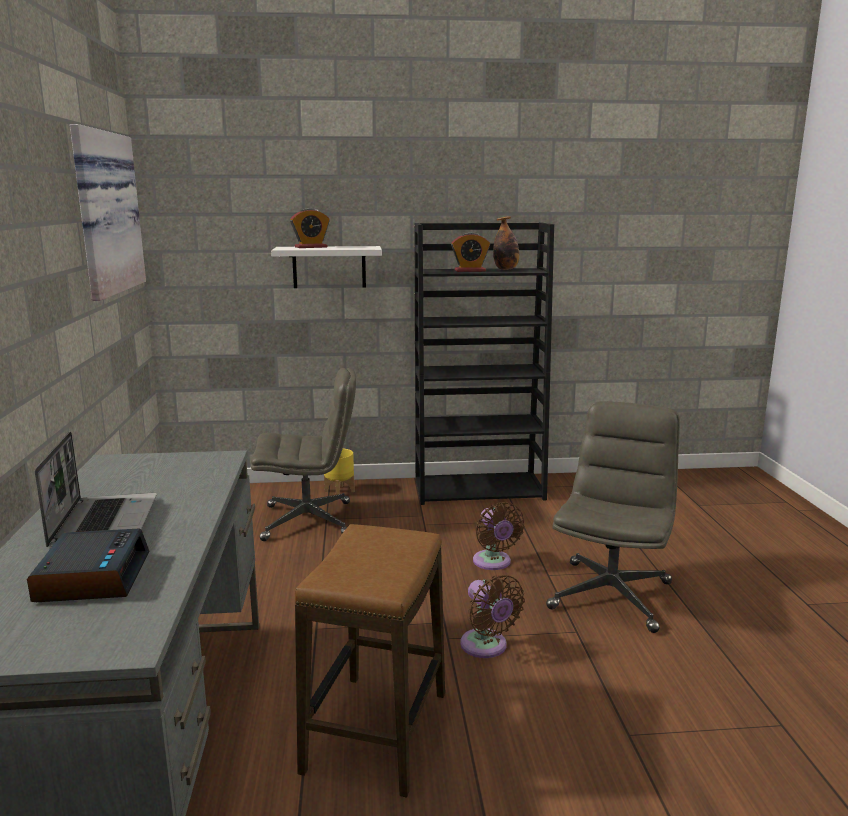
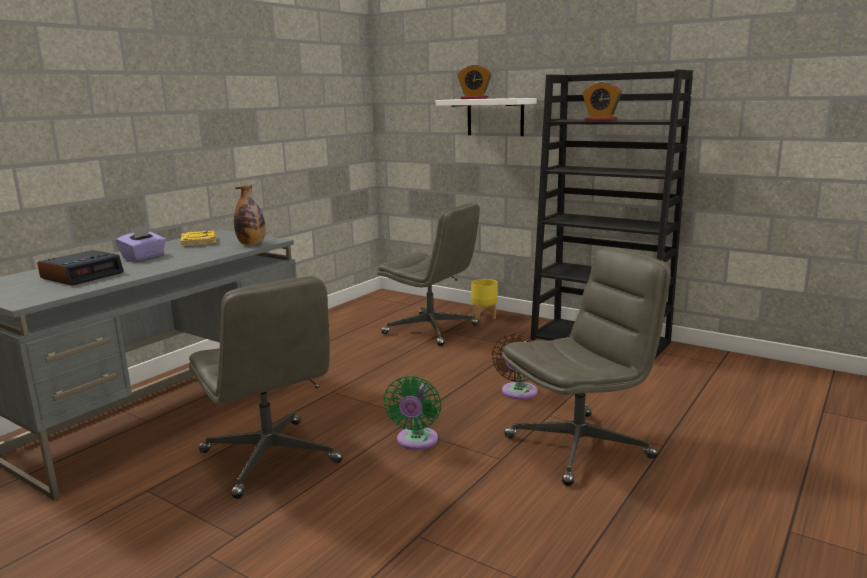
camera: 40 degrees right, 0 degrees up
laptop [35,431,157,549] -> purple tissue box [116,225,166,261]
picture [70,124,146,301] -> none
stool [295,524,445,798] -> grey office chair [189,276,343,499]
brown fan [460,575,525,658] -> green fan [383,375,442,450]
bottle [493,216,519,270] -> bottle moved to [234,185,266,245]
none -> yellow book [181,230,216,246]

